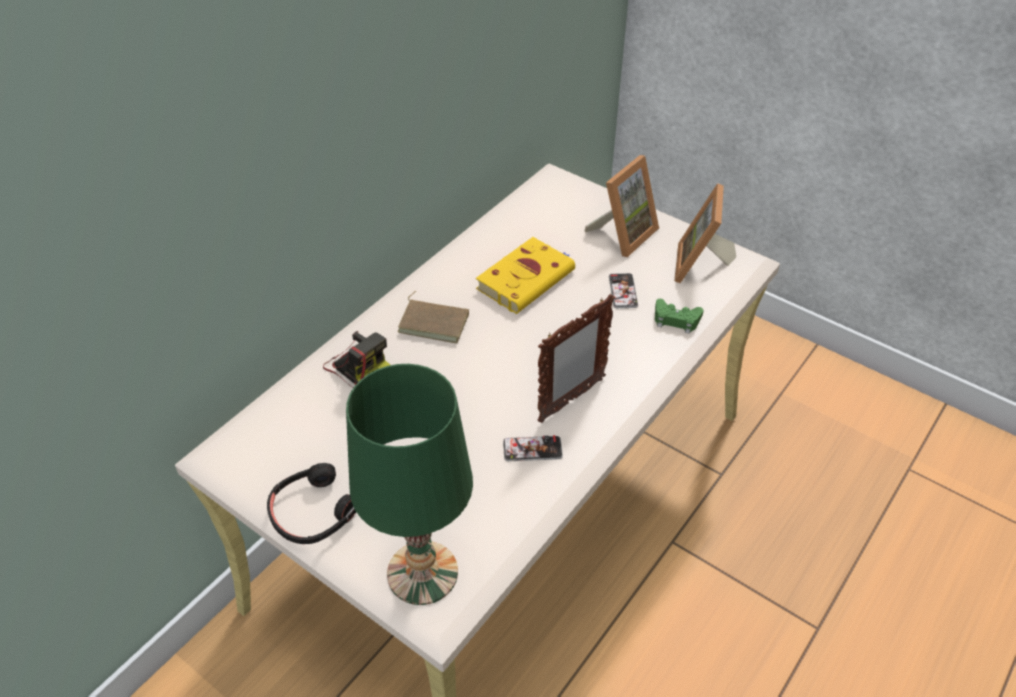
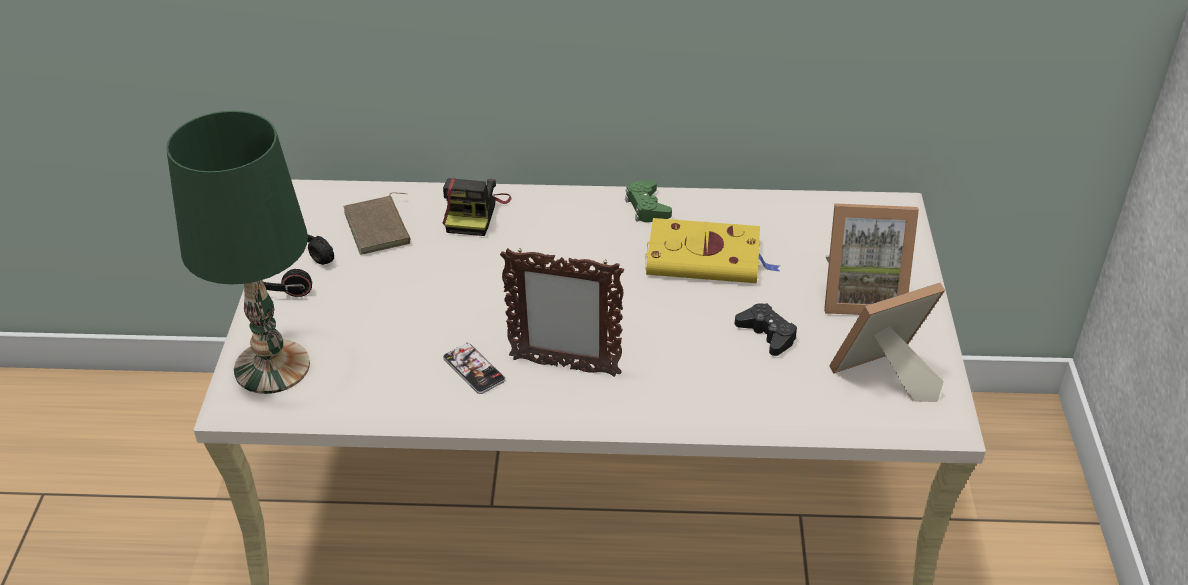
camera: 55 degrees right, 5 degrees down
brown book [397,291,469,343] -> brown book moved to [343,192,410,255]
phone [609,273,638,308] -> black game controller [735,303,797,356]
green game controller [655,299,704,334] -> green game controller moved to [625,180,672,223]

